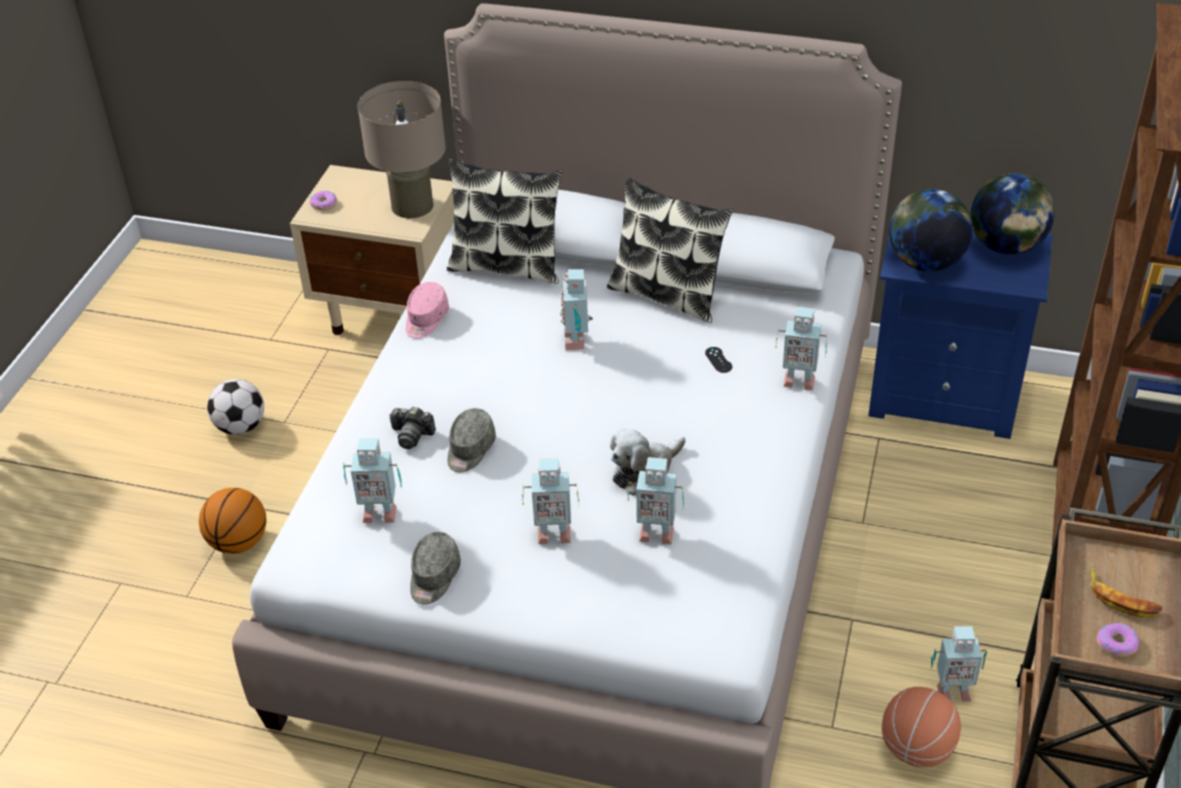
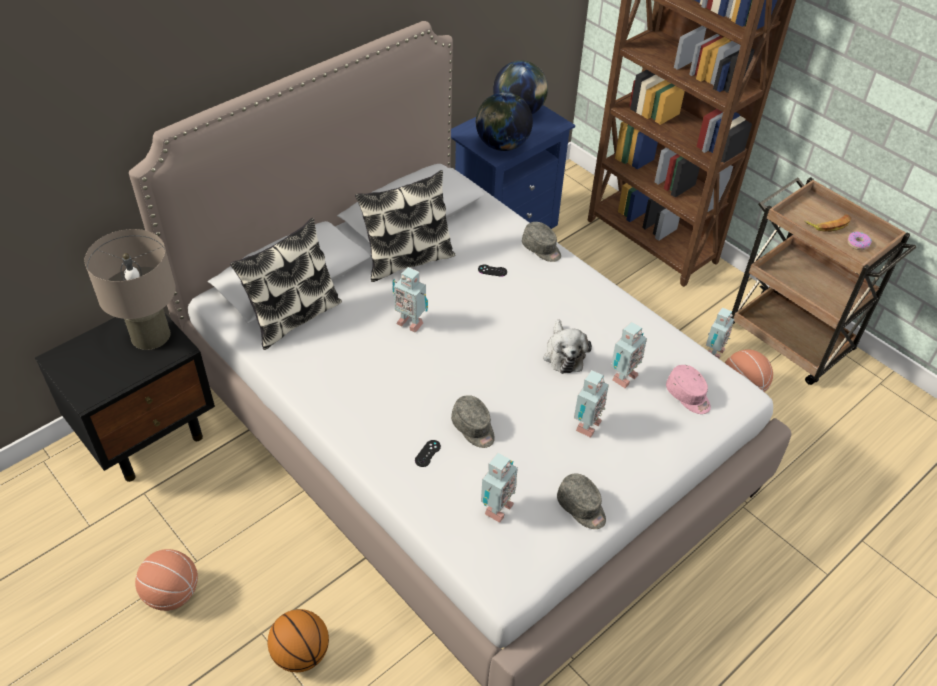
camera: 60 degrees left, 5 degrees up
football [207,379,264,435] -> basketball [135,549,198,611]
beige nightstand [290,165,454,335] -> black nightstand [35,313,215,482]
donut [309,191,337,211] -> none
camera [389,407,436,449] -> black game controller [415,440,441,467]
pink cap [406,282,449,338] -> pink cap moved to [666,365,711,414]
toy robot [775,307,827,390] -> grey cap [522,222,561,262]

